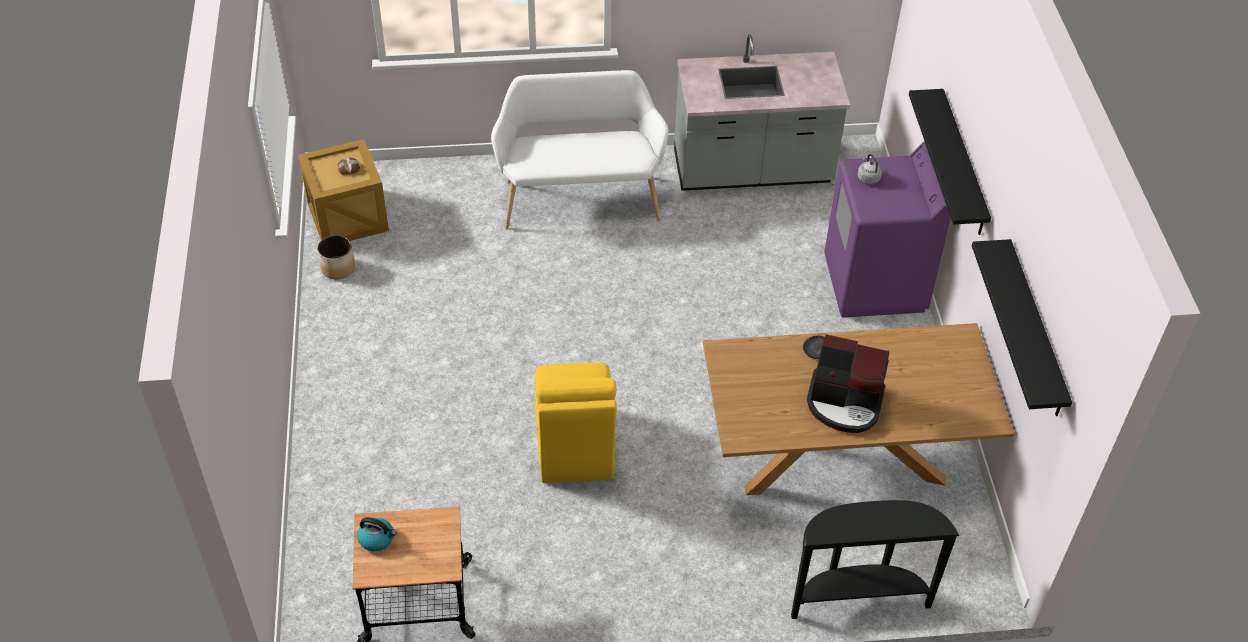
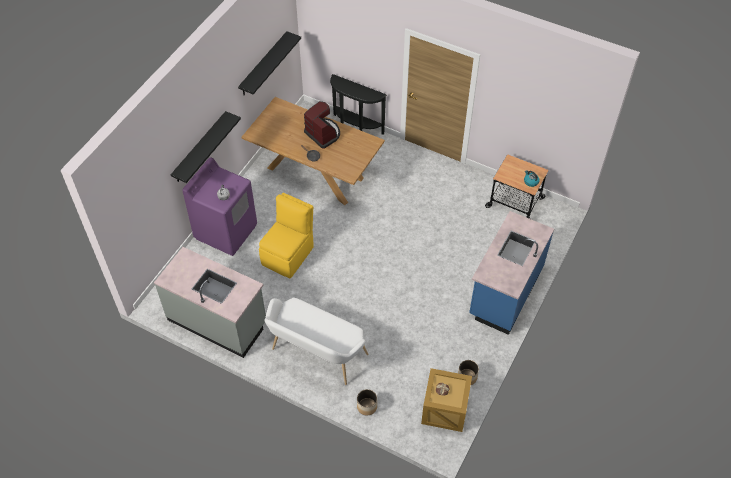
camera: 145 degrees left, 5 degrees up
yellow chair [535,362,617,483] -> yellow chair moved to [259,193,313,278]
none -> planter [357,389,377,415]
none -> blue counter [469,211,554,335]

